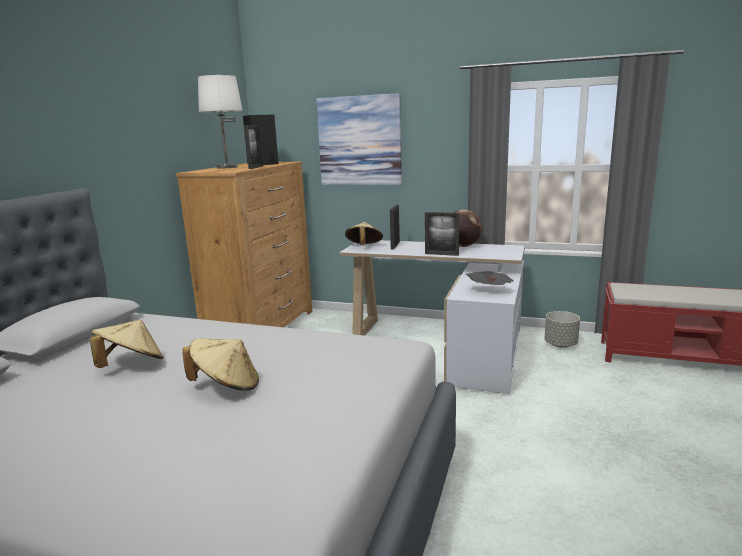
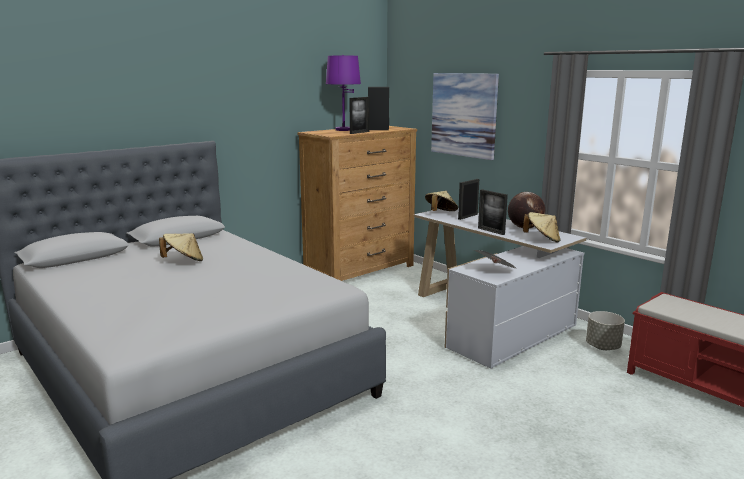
camera: 30 degrees right, 0 degrees up
beige hat [182,338,259,390] -> beige hat moved to [523,212,560,242]
white table lamp [198,75,243,169] -> purple table lamp [326,55,361,131]

